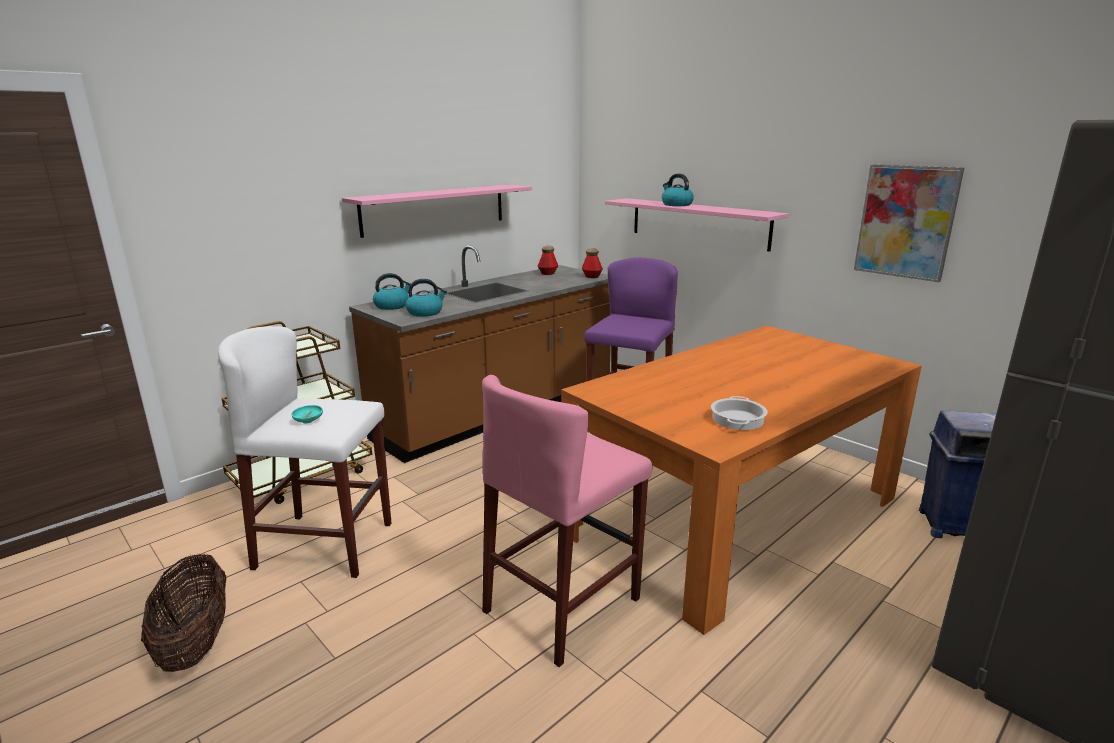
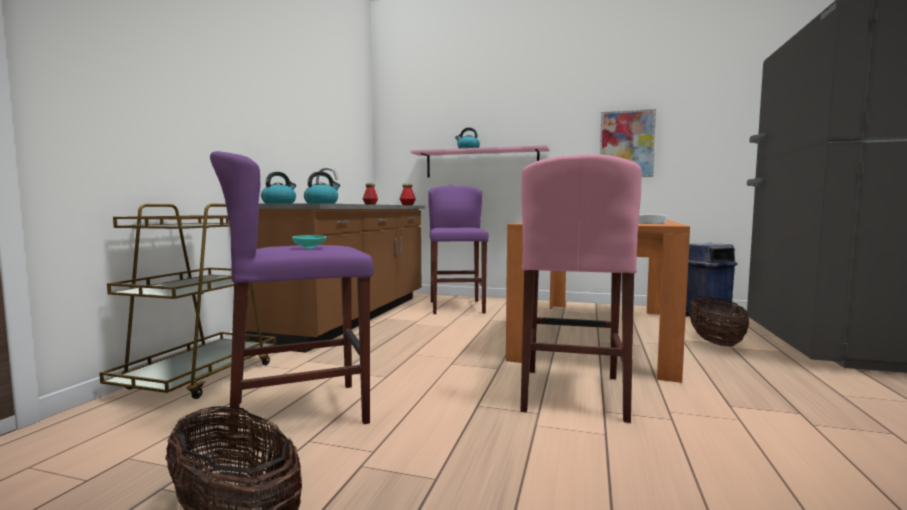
camera: 30 degrees left, 15 degrees down
white stool [218,326,391,578] -> purple stool [210,151,374,447]
pink shelf [342,185,532,238] -> none
none -> basket [689,296,749,347]

